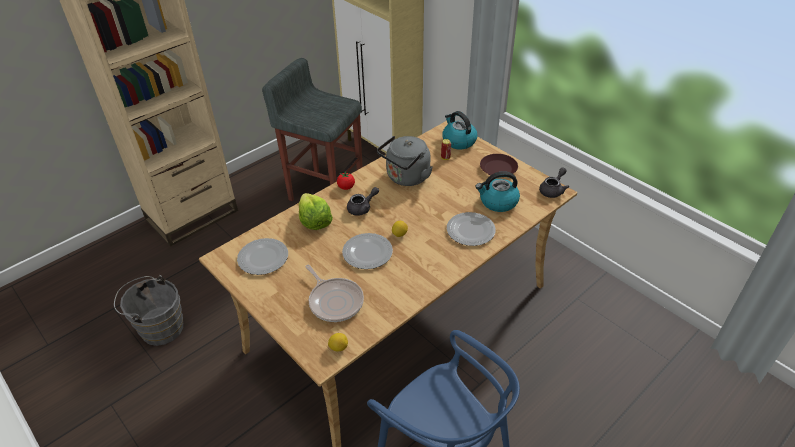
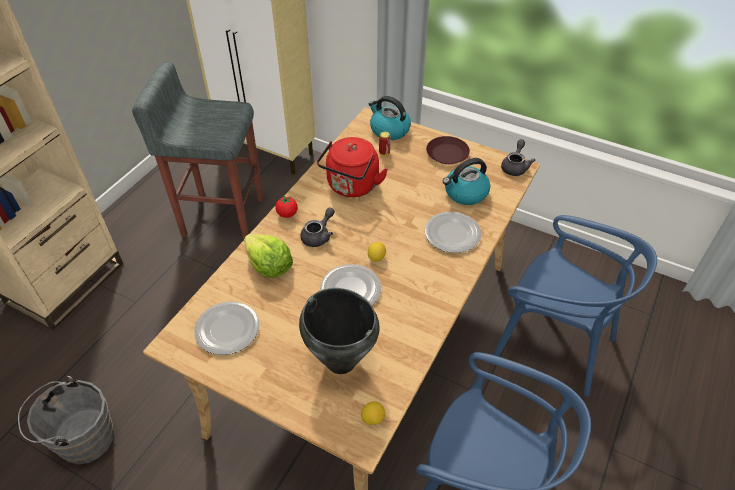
camera: 20 degrees left, 5 degrees up
frying pan [305,265,364,322] -> black cooking pot [299,288,380,374]
grey kettle [377,136,433,186] -> red kettle [317,137,388,197]
none -> blue chair [492,215,657,397]

